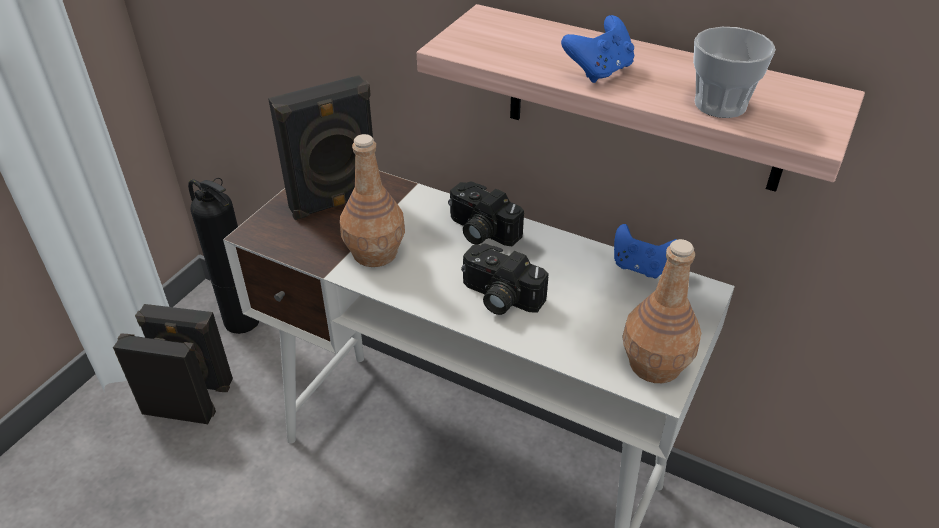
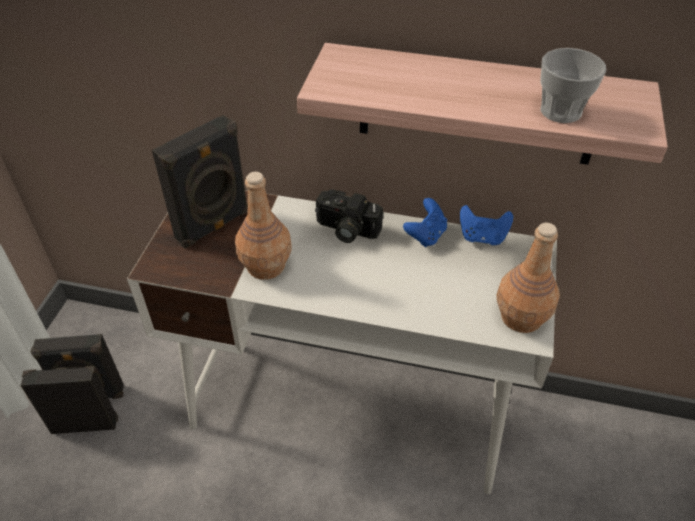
camera: 15 degrees left, 5 degrees up
fire extinguisher [188,178,260,334] -> none
camera [461,244,549,315] -> none
blue game controller [561,15,634,83] -> blue game controller moved to [403,198,447,247]

